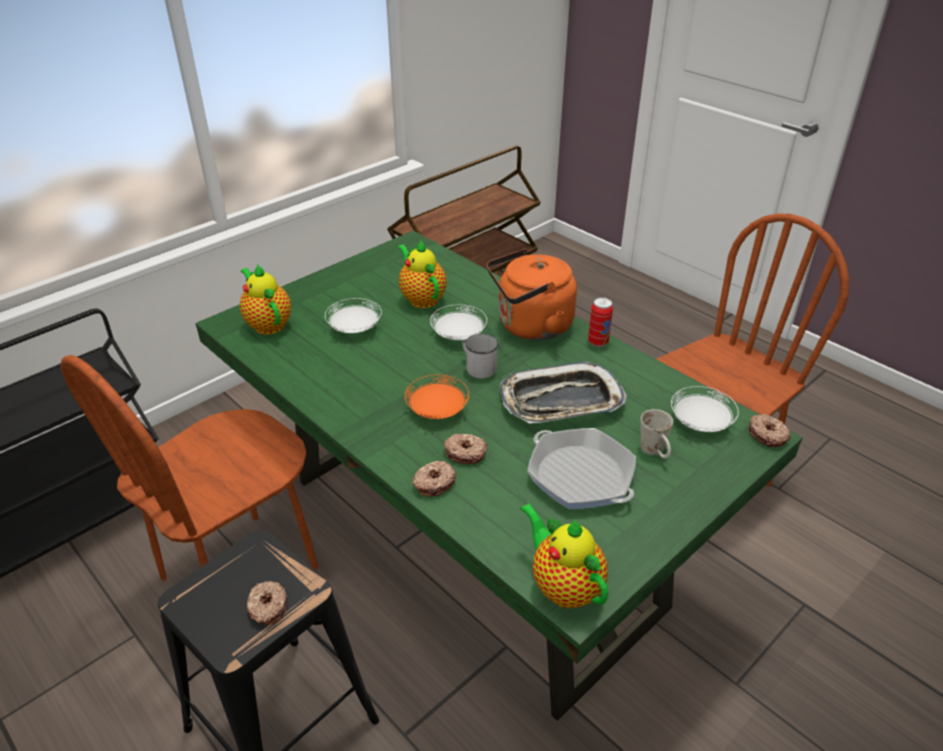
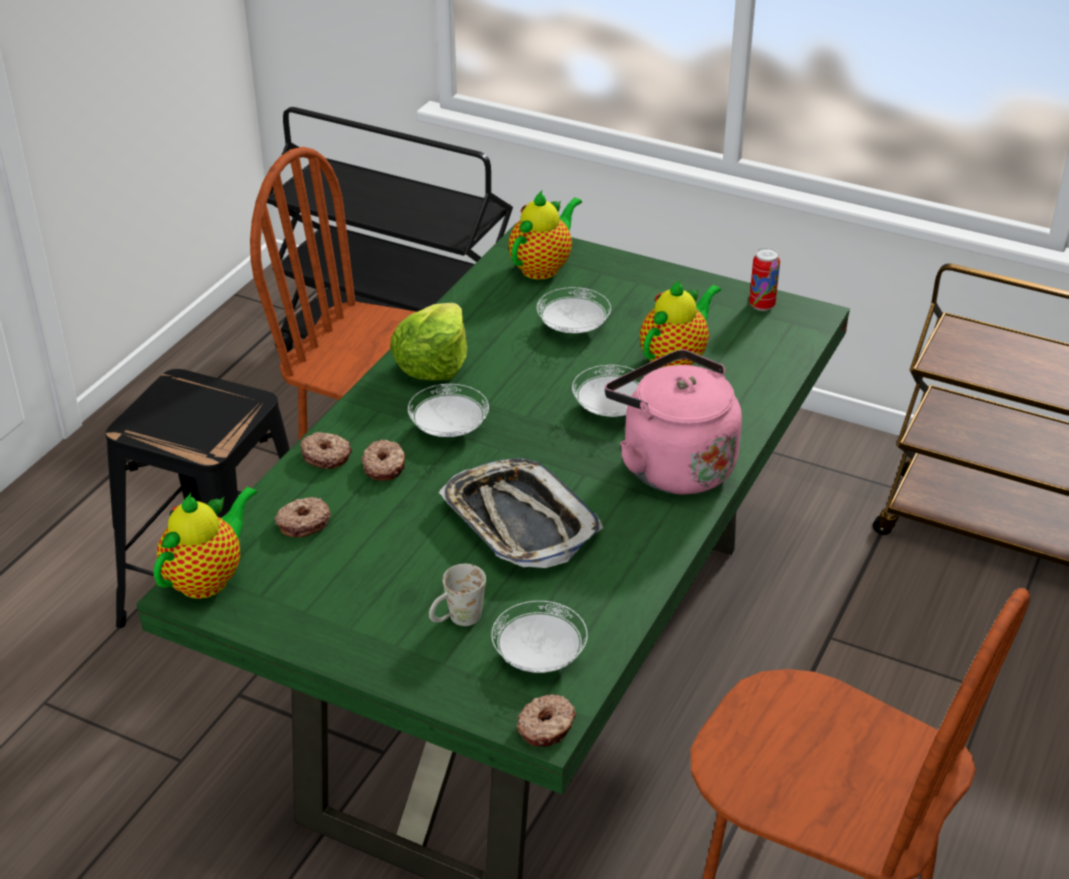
camera: 70 degrees right, 0 degrees up
donut [247,581,288,625] -> donut moved to [275,497,331,537]
orange plate [405,375,469,419] -> white plate [408,384,489,437]
white mug [462,334,499,379] -> none
orange kettle [487,248,577,340] -> pink kettle [605,350,742,494]
frying pan [527,428,636,509] -> none
can [588,297,613,347] -> can moved to [749,248,780,311]
none -> lettuce [390,303,467,380]

